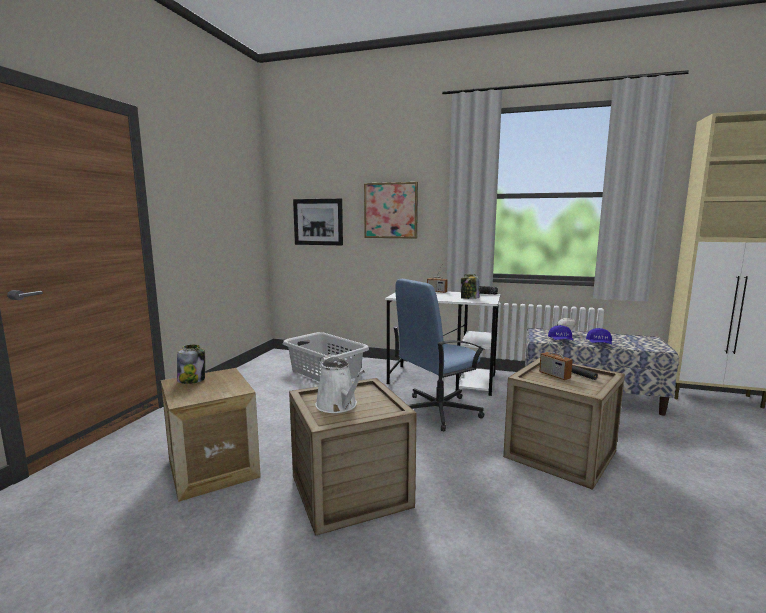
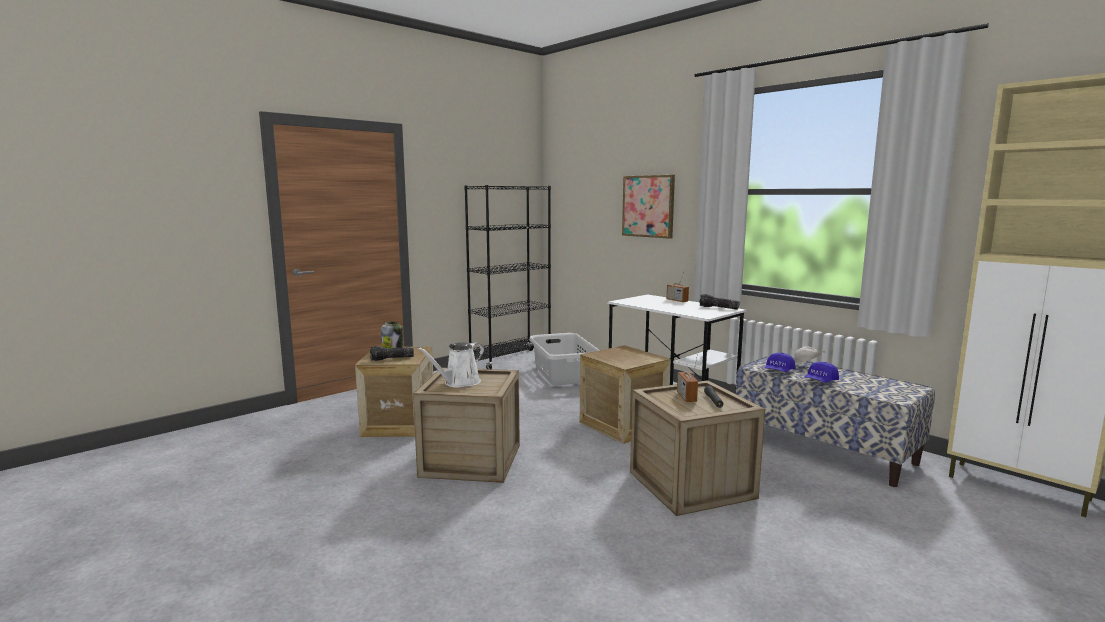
camera: 30 degrees right, 0 degrees up
picture [293,198,343,245] -> none
white watering can [315,356,365,413] -> white watering can turned 45 degrees clockwise [417,342,484,388]
blue office chair [393,279,485,431] -> crate [580,345,671,444]
jar [461,274,480,299] -> none
none -> flashlight [370,346,414,361]
none -> black bookcase [464,185,551,369]

